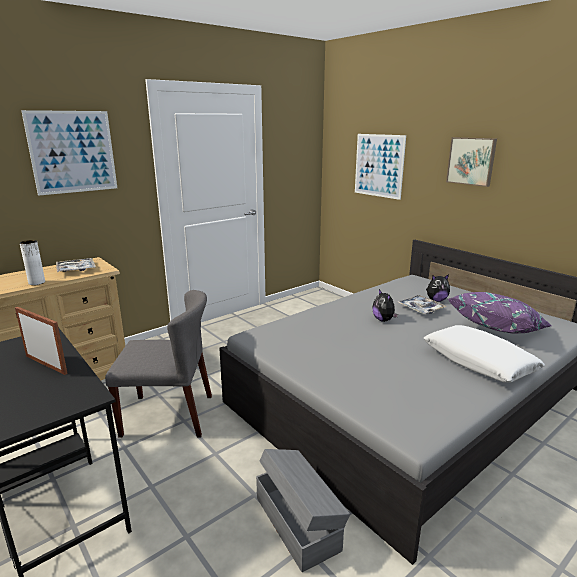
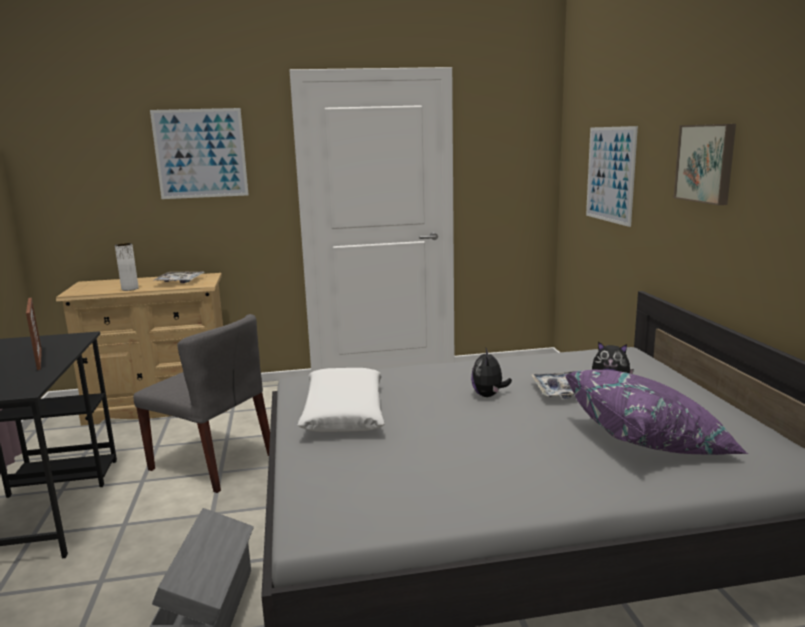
camera: 30 degrees right, 5 degrees down
white pillow [424,325,545,383] -> white pillow moved to [297,368,385,432]

